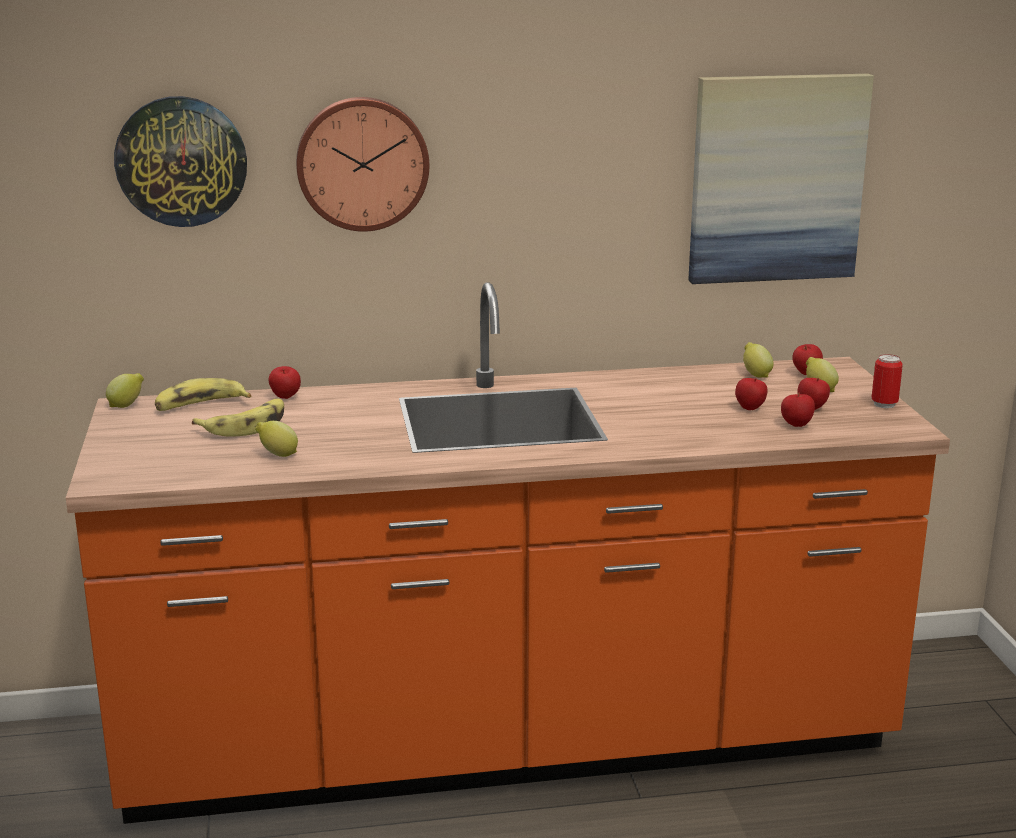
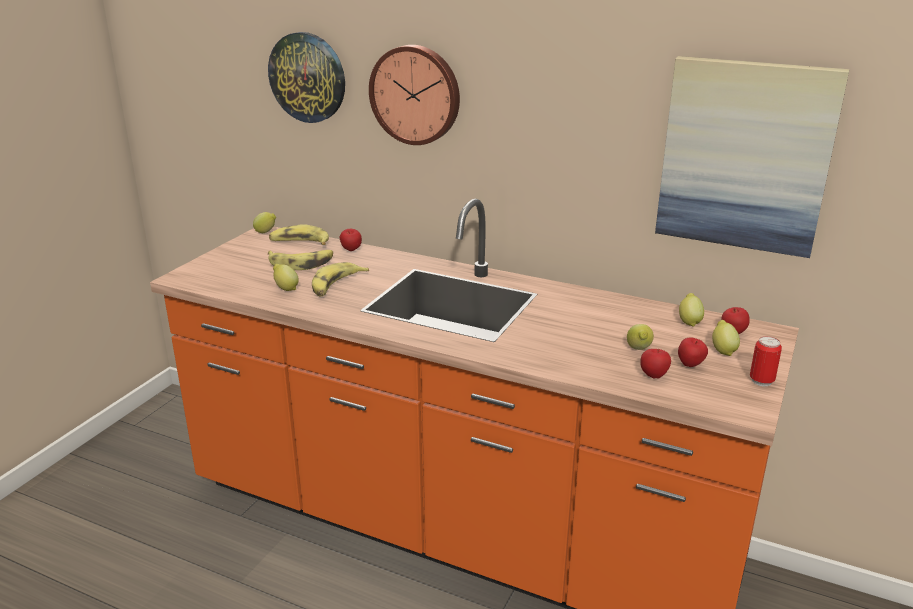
camera: 35 degrees right, 5 degrees up
apple [735,378,767,410] -> lemon [627,324,654,350]
none -> banana [312,262,369,297]

